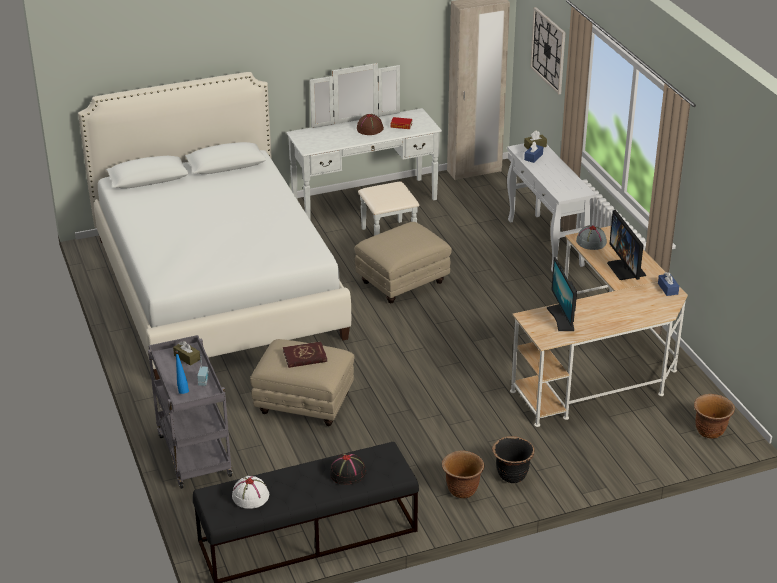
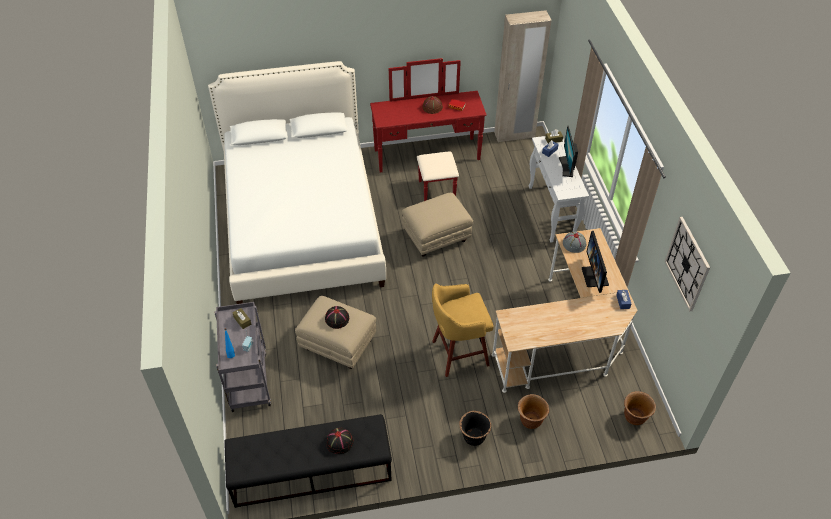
camera: 10 degrees right, 15 degrees up
white hat [232,476,269,509] -> none
red book [283,341,327,368] -> black hat [325,306,349,329]
white dresser [286,63,442,236] -> red dresser [370,58,486,201]
brown planter [442,450,485,498] -> brown planter moved to [518,394,549,429]
wall clock [530,7,566,94] -> wall clock moved to [664,217,710,311]
monitor [547,257,577,331] -> monitor moved to [559,125,578,177]
none -> yellow stool [432,283,494,377]

